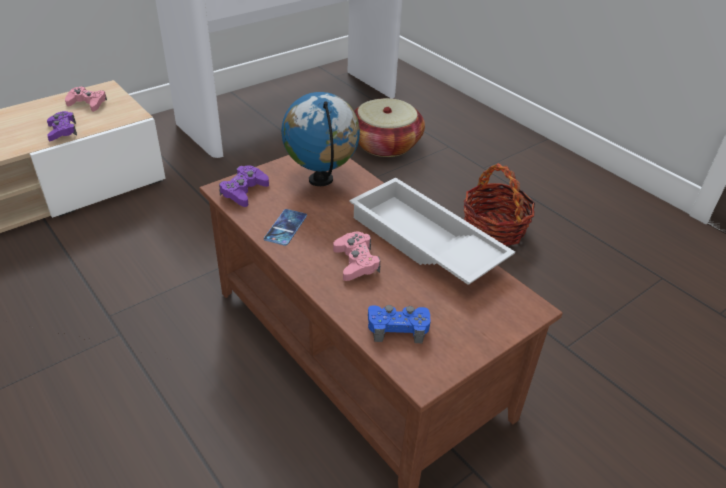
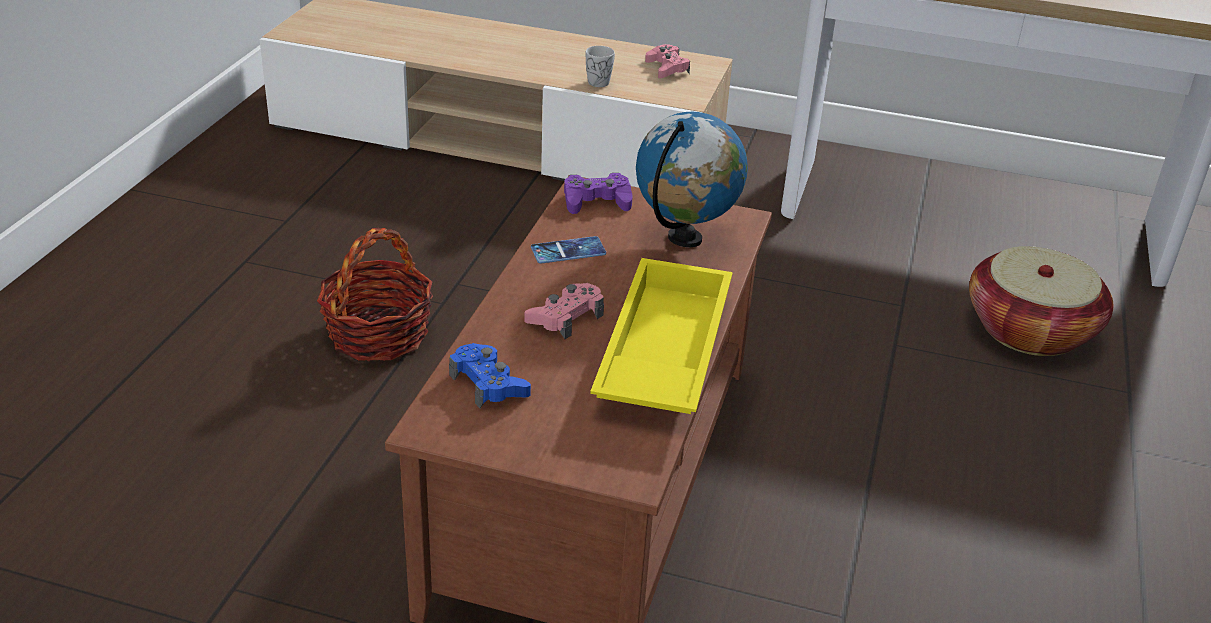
camera: 55 degrees right, 5 degrees down
purple game controller [47,111,77,141] -> white mug [586,46,615,87]
white tray [349,178,515,285] -> yellow tray [590,258,733,414]
basket [464,163,535,246] -> basket moved to [317,228,433,361]

